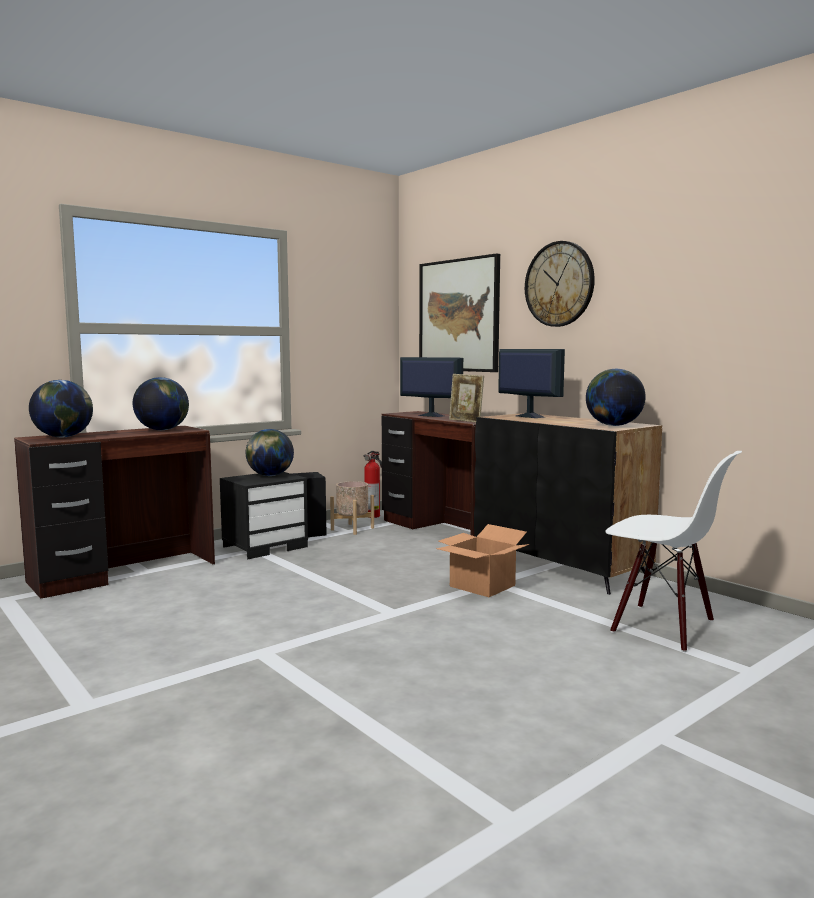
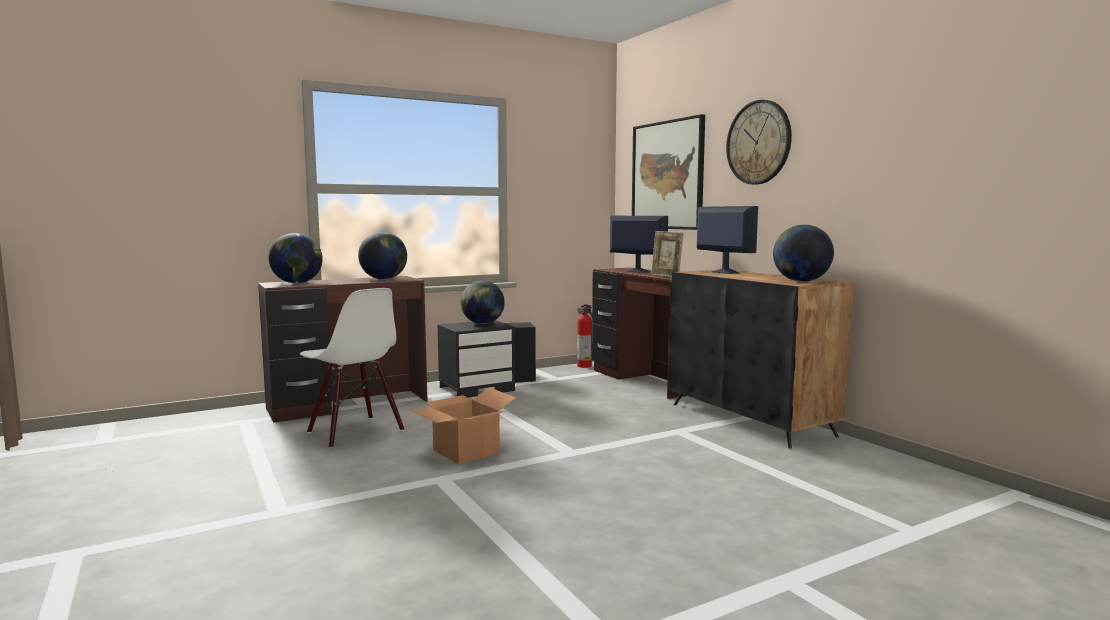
camera: 10 degrees right, 0 degrees up
beige planter [330,481,374,535] -> none
cardboard box [436,524,529,597] -> cardboard box moved to [411,388,516,464]
white chair [606,451,742,652] -> white chair moved to [300,288,404,448]

